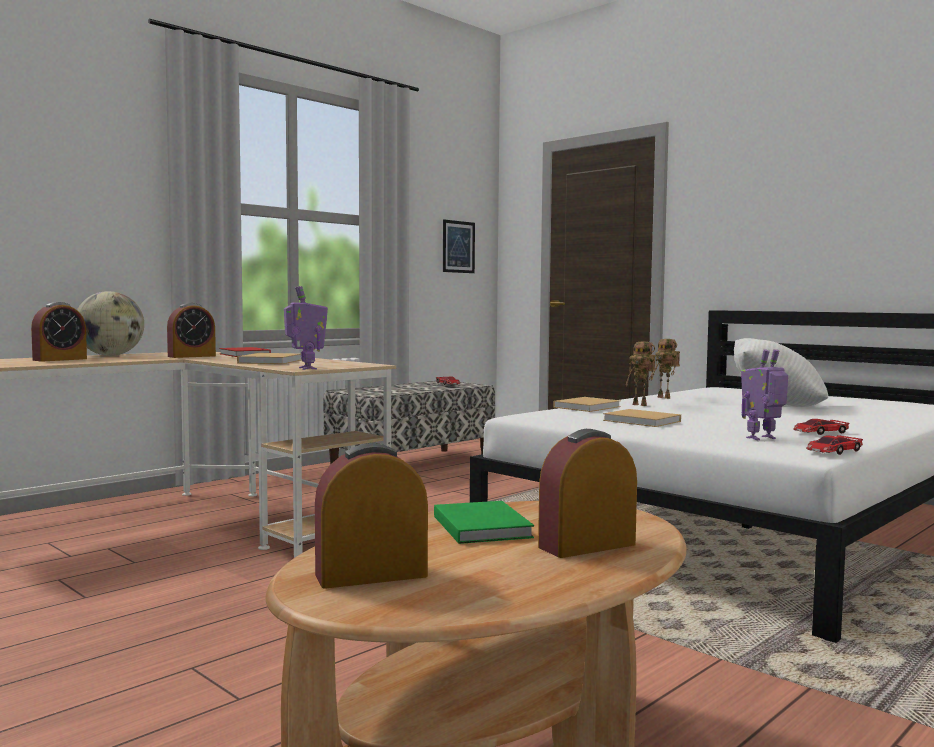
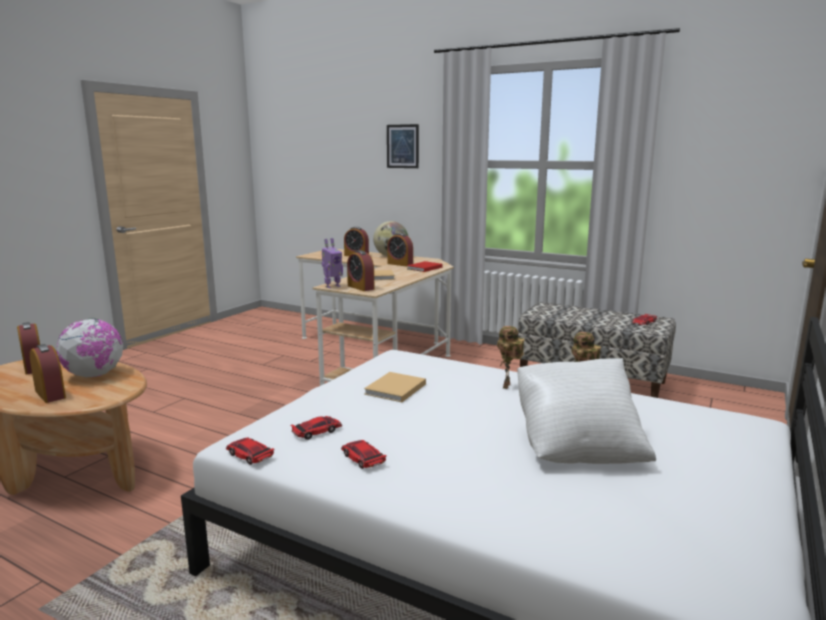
camera: 75 degrees right, 10 degrees up
green book [434,501,534,544] -> globe [56,318,123,377]
picture [443,220,475,273] -> picture moved to [387,124,419,168]
beige book [553,397,621,412] -> none
toy robot [741,349,788,440] -> toy car [291,416,343,440]
none -> alarm clock [347,250,375,291]

